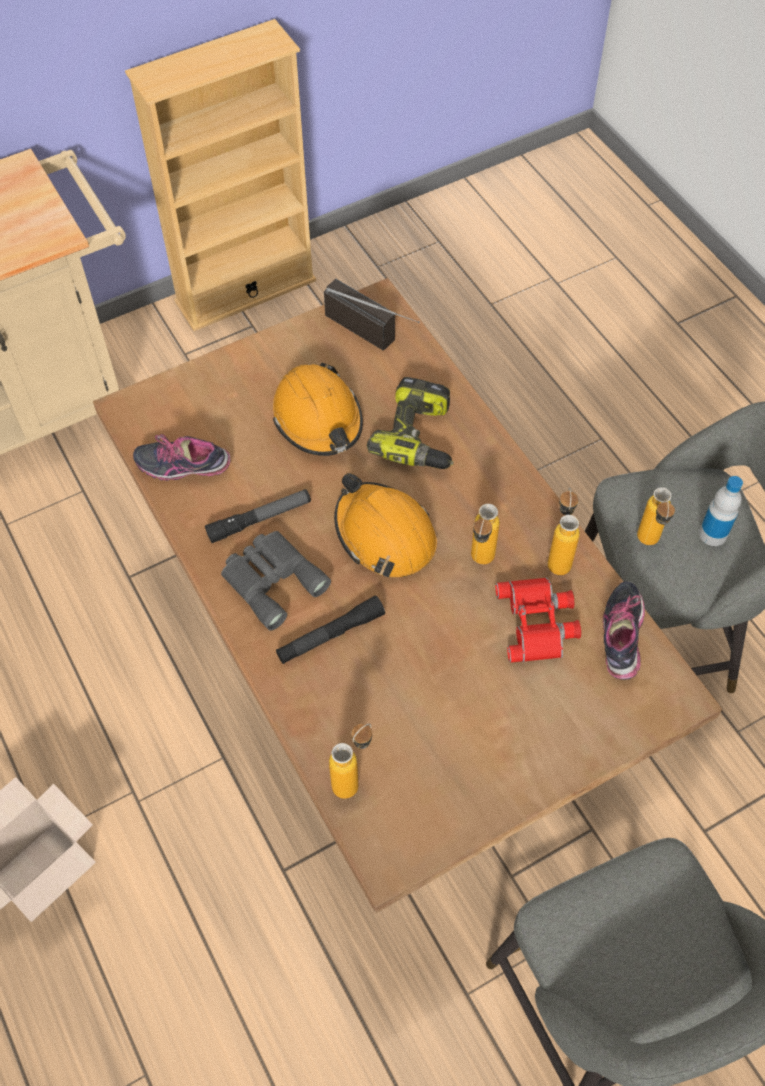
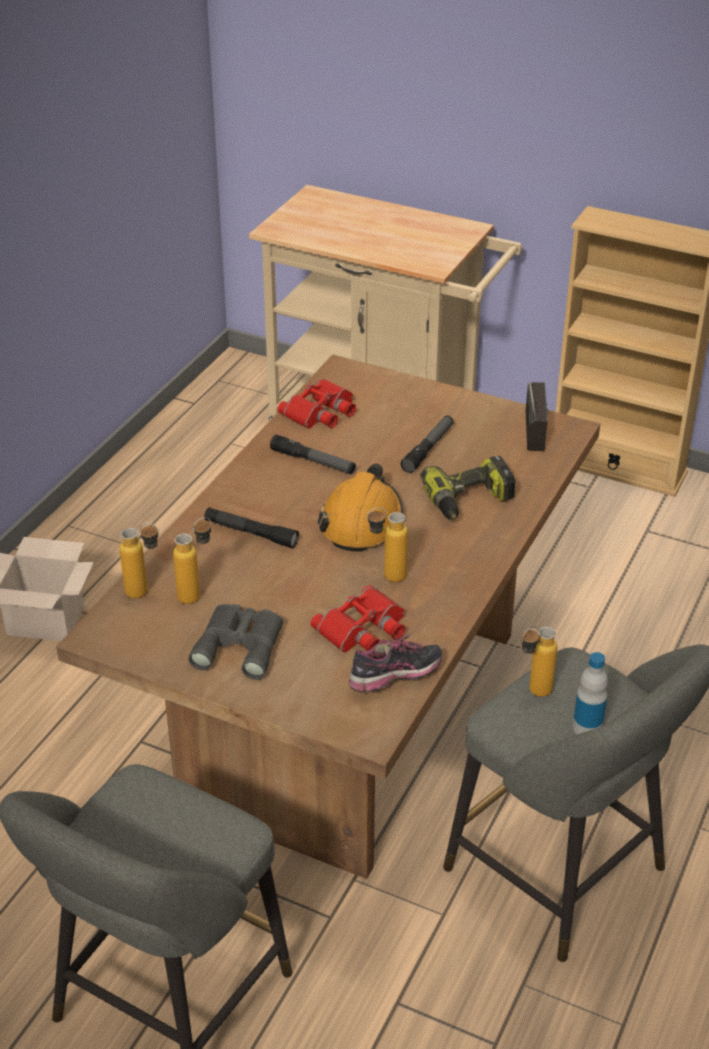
camera: 55 degrees right, 20 degrees down
shoe [133,434,231,481] -> red binoculars [277,378,356,429]
grey binoculars [221,531,331,631] -> grey binoculars moved to [188,604,283,680]
orange hard hat [273,363,363,456] -> flashlight [401,416,453,473]
bottle [548,487,580,575] -> bottle moved to [173,517,211,604]

